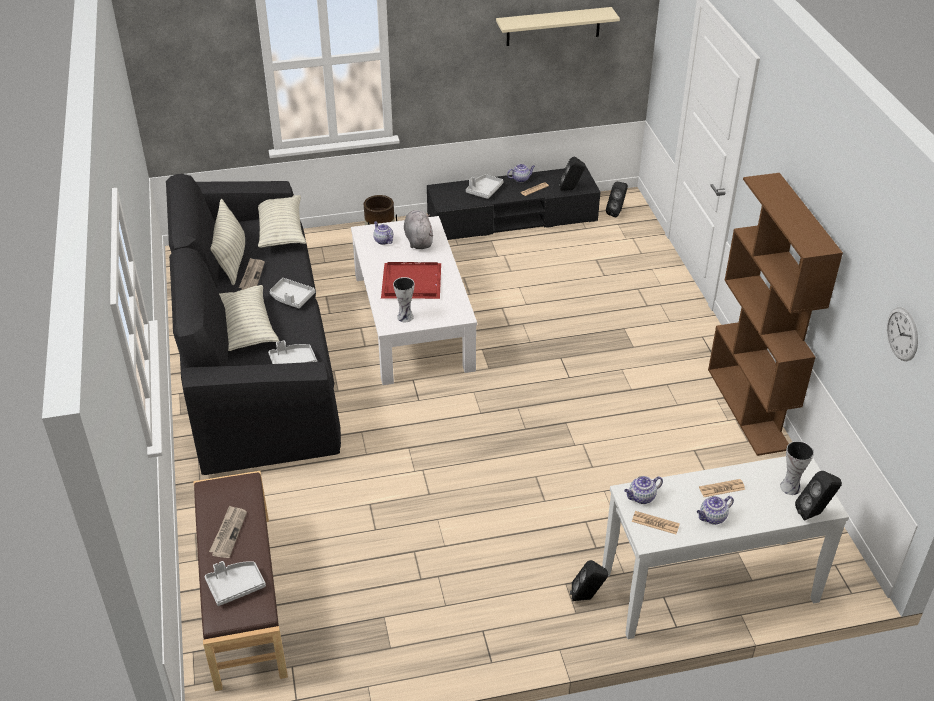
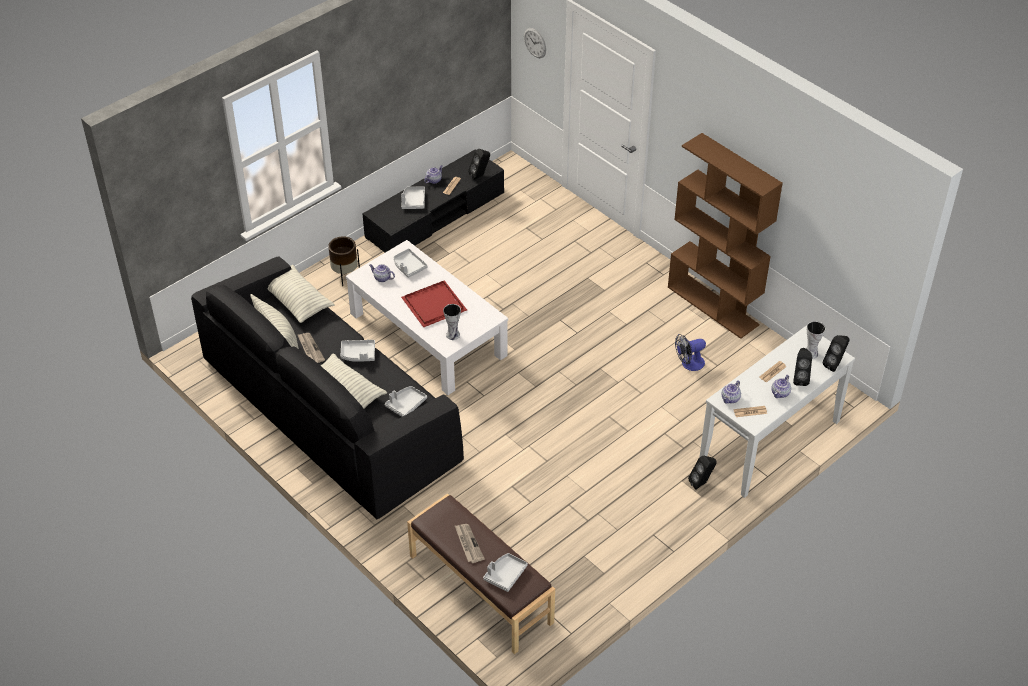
camera: 30 degrees left, 5 degrees up
grey plush toy [404,210,433,249] -> grey tray [394,248,428,278]
beige shelf [496,7,620,46] -> none
black speaker [606,181,628,218] -> black speaker moved to [793,348,812,386]
wall clock [887,307,918,361] -> wall clock moved to [524,28,546,58]
none -> fan [675,334,706,371]

